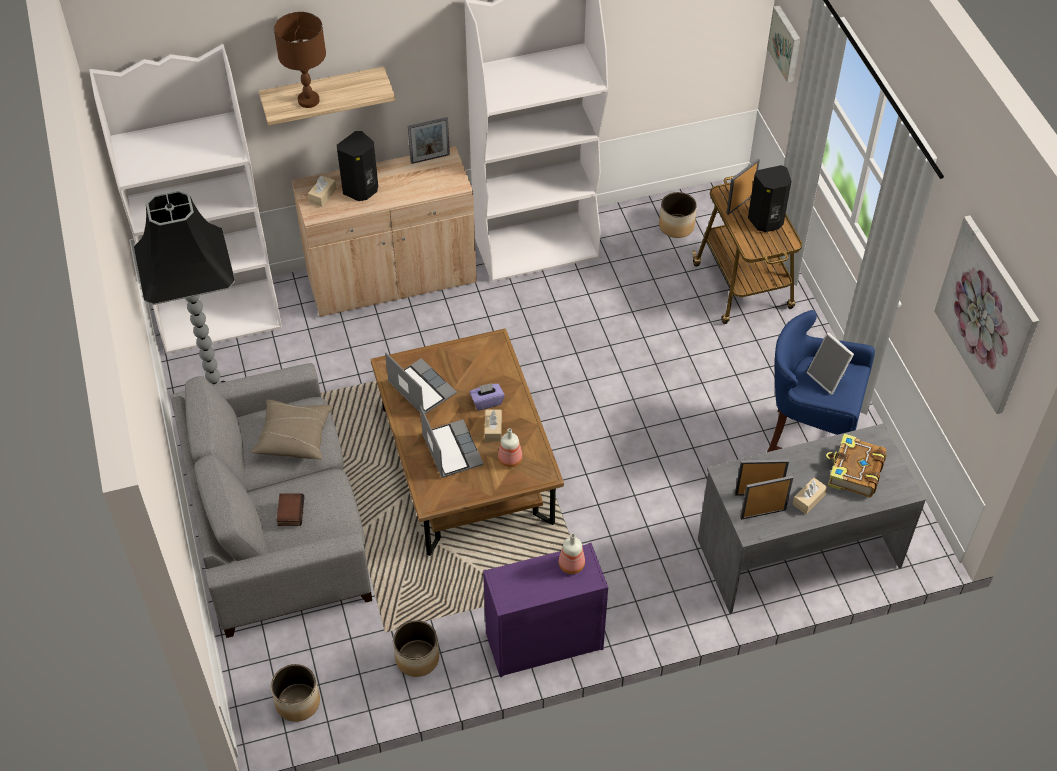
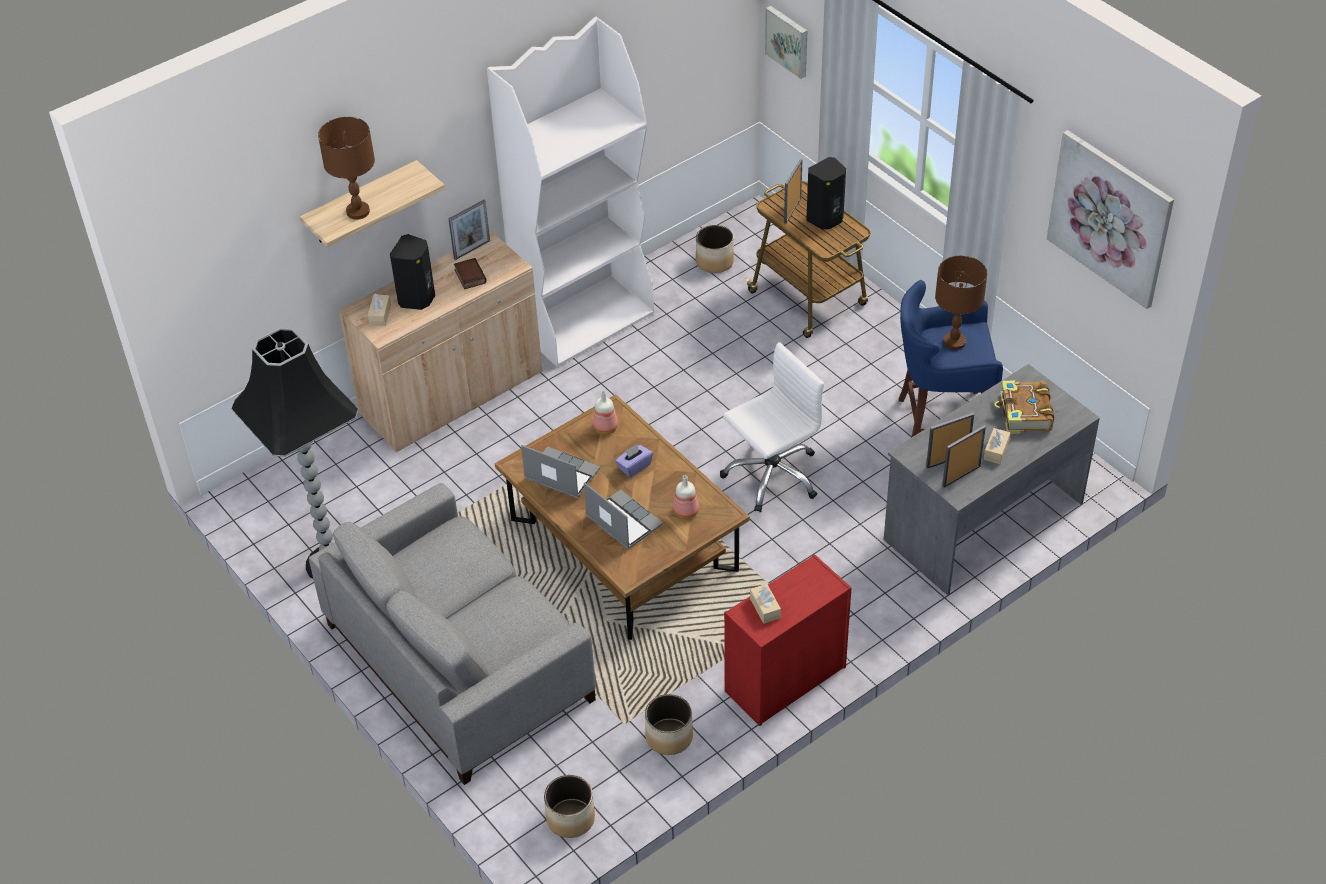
camera: 20 degrees left, 5 degrees down
white bookcase [89,44,282,354] -> none
beige pillow [251,400,333,459] -> none
book [277,493,304,526] -> book moved to [454,258,487,289]
purple dresser [483,543,608,677] -> red dresser [724,554,852,726]
beige tissue box [485,410,502,442] -> beige tissue box moved to [750,584,781,624]
bottle [559,534,585,574] -> bottle moved to [593,391,618,435]
picture frame [807,332,854,395] -> brown table lamp [935,256,987,350]
none -> white office chair [720,342,824,512]

